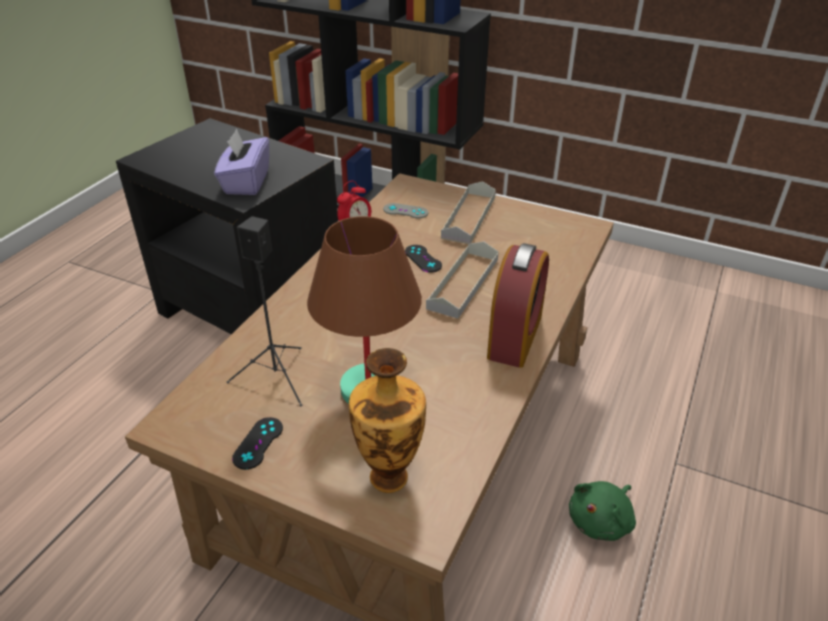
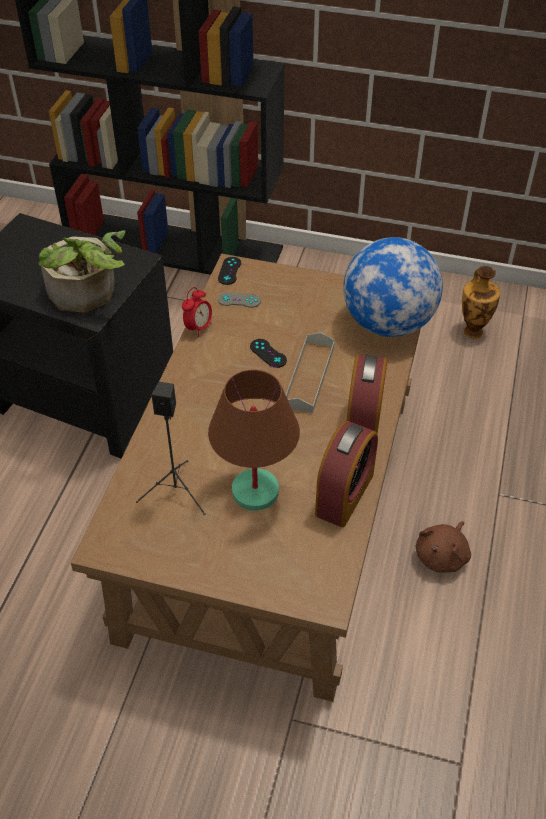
camera: 10 degrees left, 10 degrees up
purple tissue box [214,129,269,195] -> potted plant [38,230,125,313]
black game controller [232,417,283,470] -> black game controller moved to [218,257,241,285]
vase [349,348,426,493] -> vase moved to [462,266,500,339]
grey tray [441,181,496,244] -> none
green plush toy [569,481,636,541] -> brown plush toy [415,521,471,573]
none -> alarm clock [315,421,378,527]
none -> globe [343,237,443,337]

